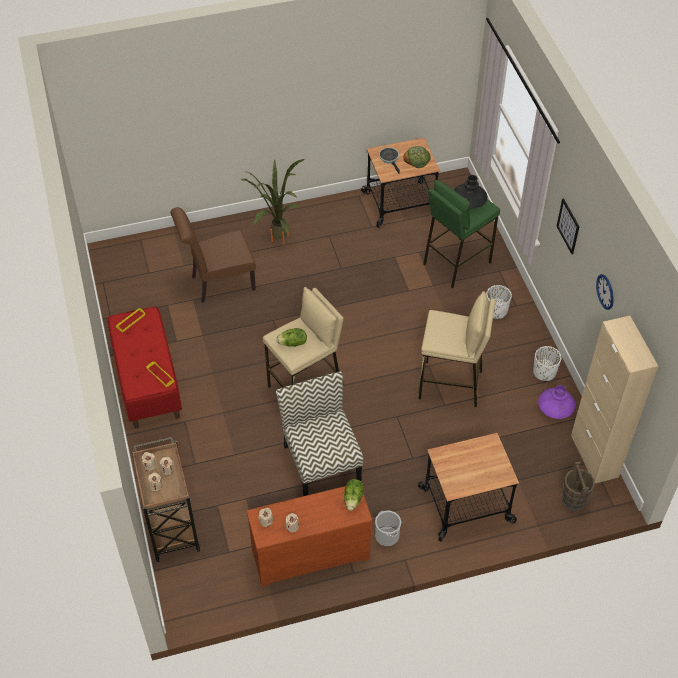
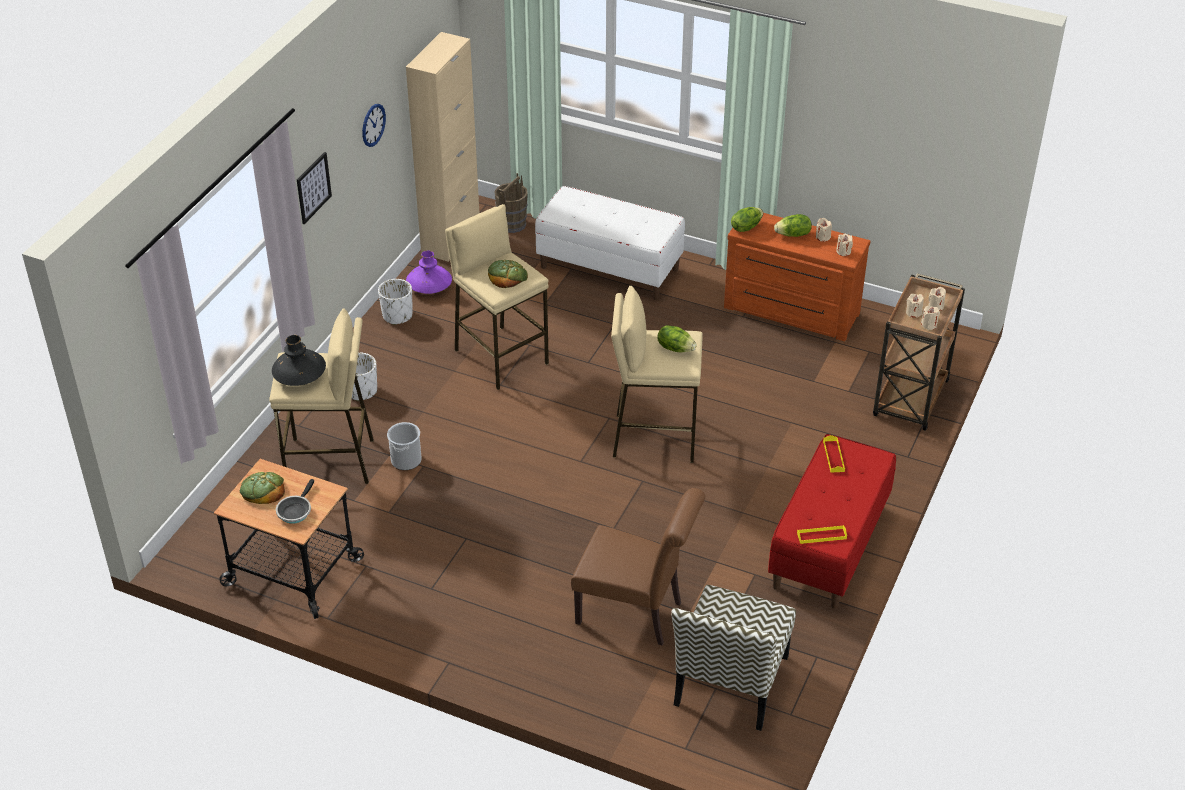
camera: 140 degrees left, 10 degrees down
potted plant [241,159,305,245] -> none
chair [276,371,364,496] -> chair moved to [671,585,796,731]
bucket [375,511,401,546] -> bucket moved to [387,422,422,470]
cart [418,433,519,542] -> white bench [535,186,685,300]
green stool [423,180,500,288] -> beige stool [269,308,374,484]
none -> bread [488,260,528,288]
none -> lettuce [774,214,812,237]

